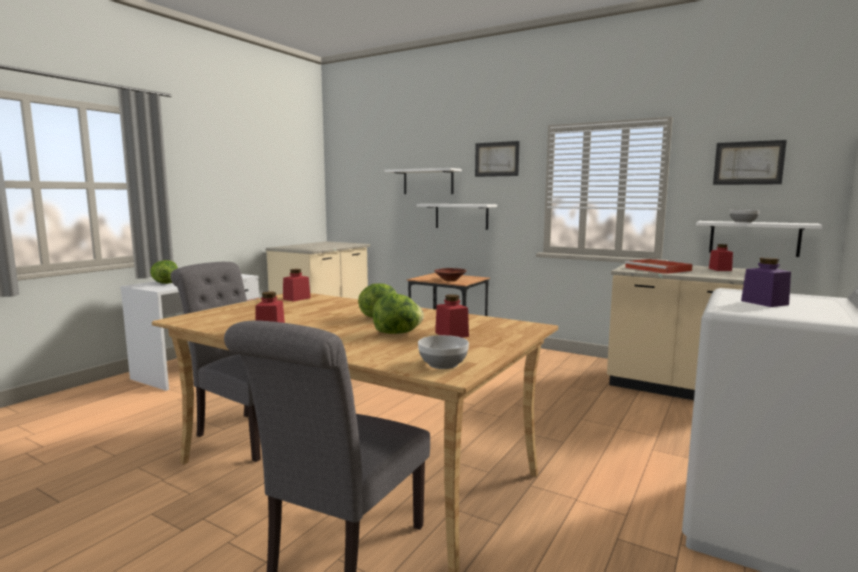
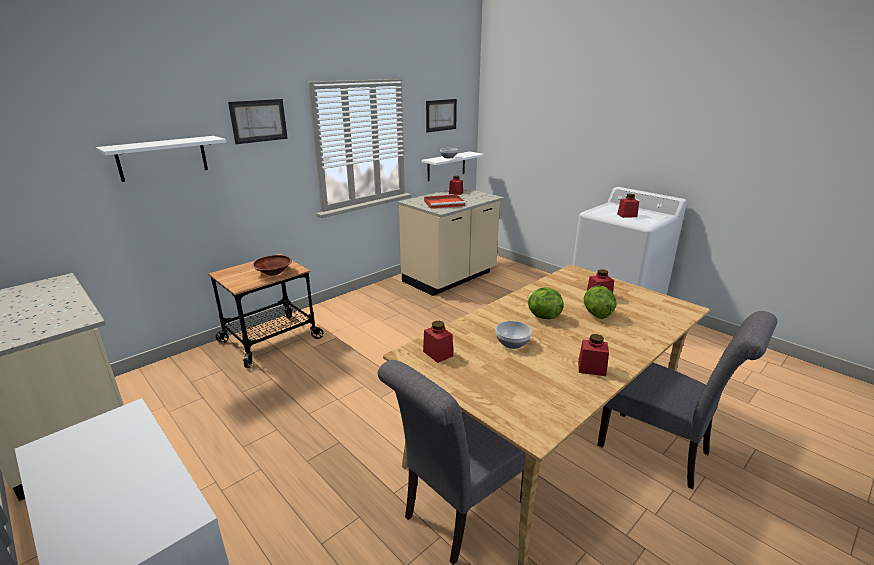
camera: 75 degrees left, 15 degrees up
lettuce [150,260,178,284] -> none
white shelf [417,204,497,230] -> none
bowl [418,335,469,369] -> bowl moved to [496,321,532,349]
purple jar [741,257,791,307] -> red jar [617,194,639,218]

